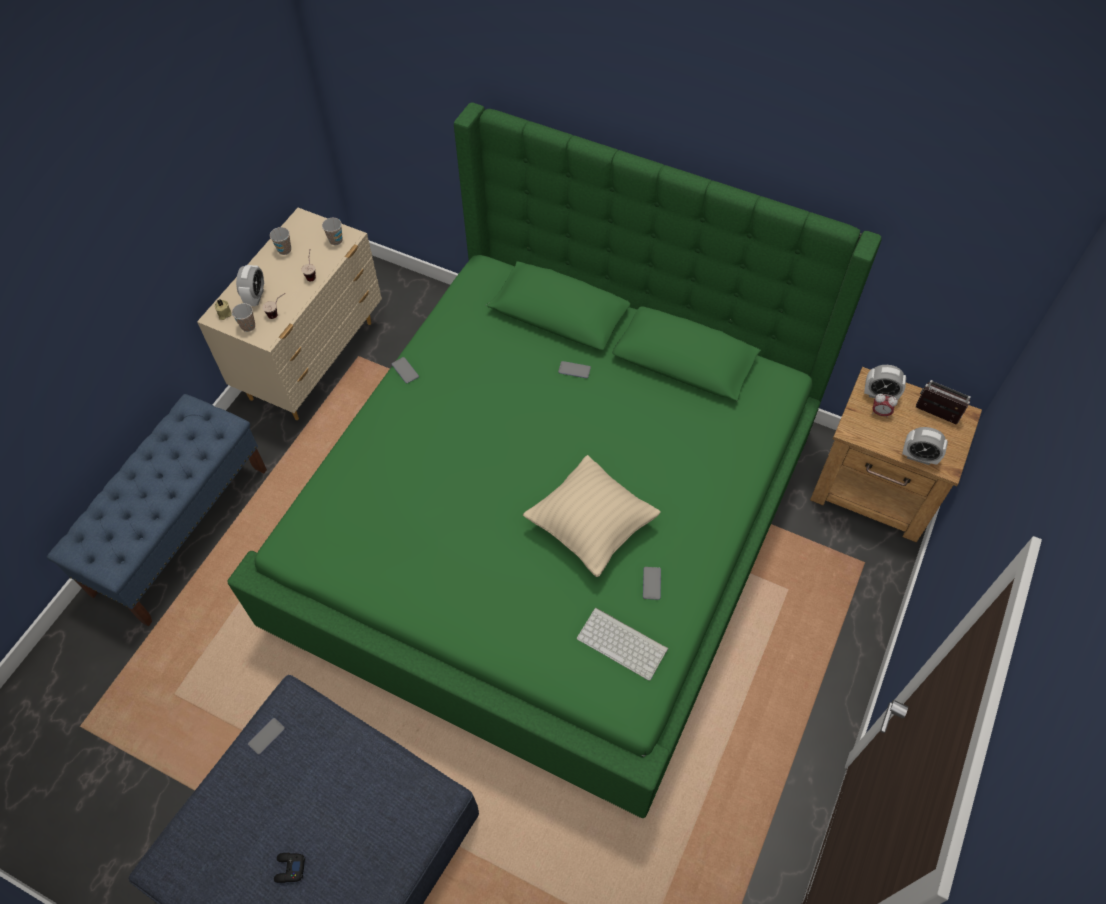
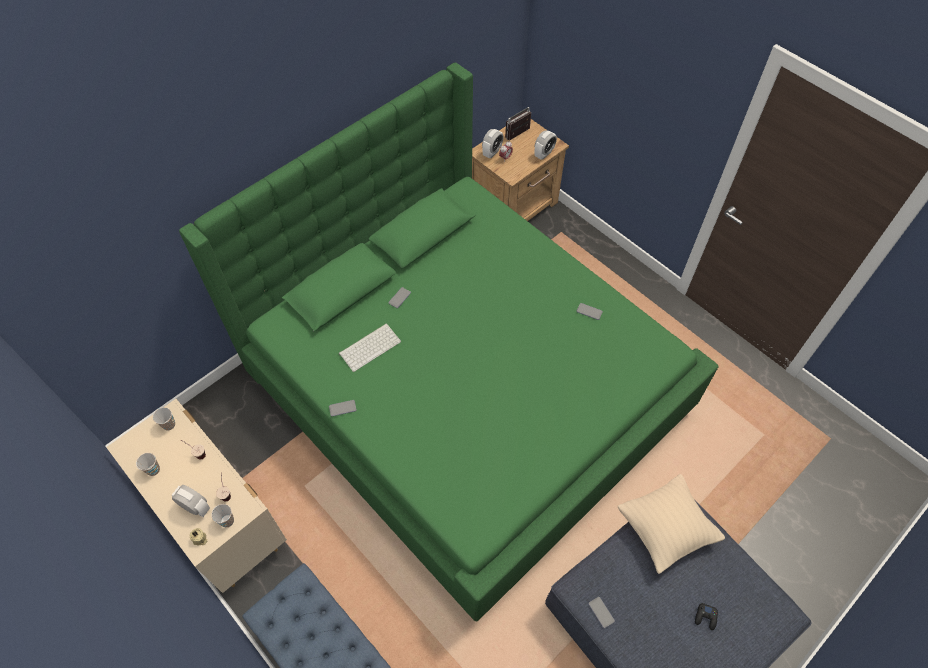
camera: 70 degrees left, 0 degrees up
beige pillow [523,455,661,577] -> beige pillow moved to [618,474,725,574]
keyboard [577,608,668,681] -> keyboard moved to [339,323,401,372]

